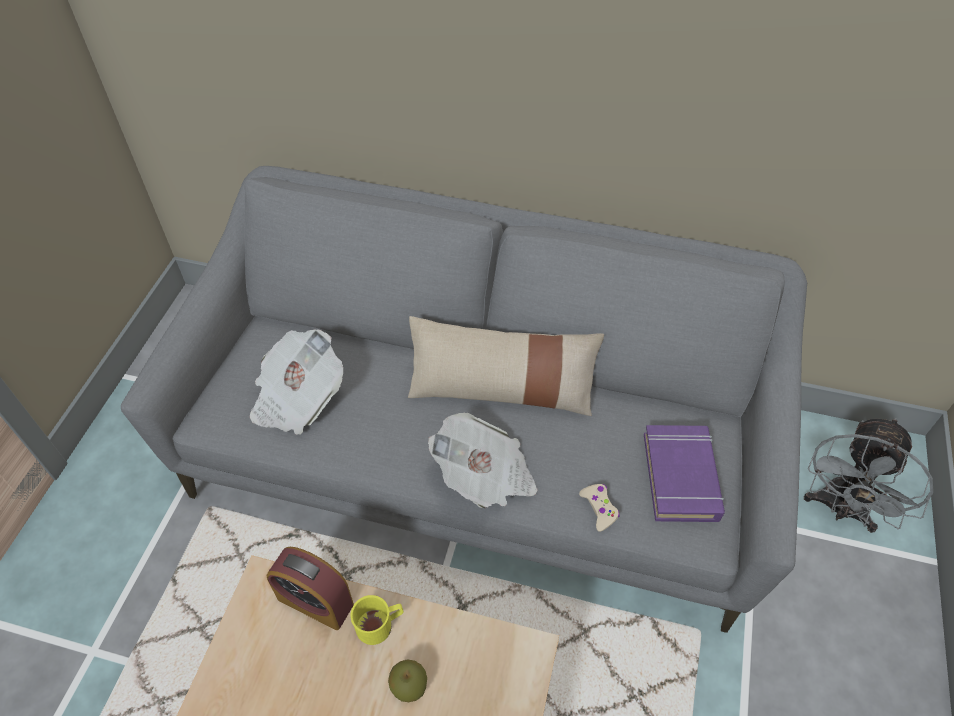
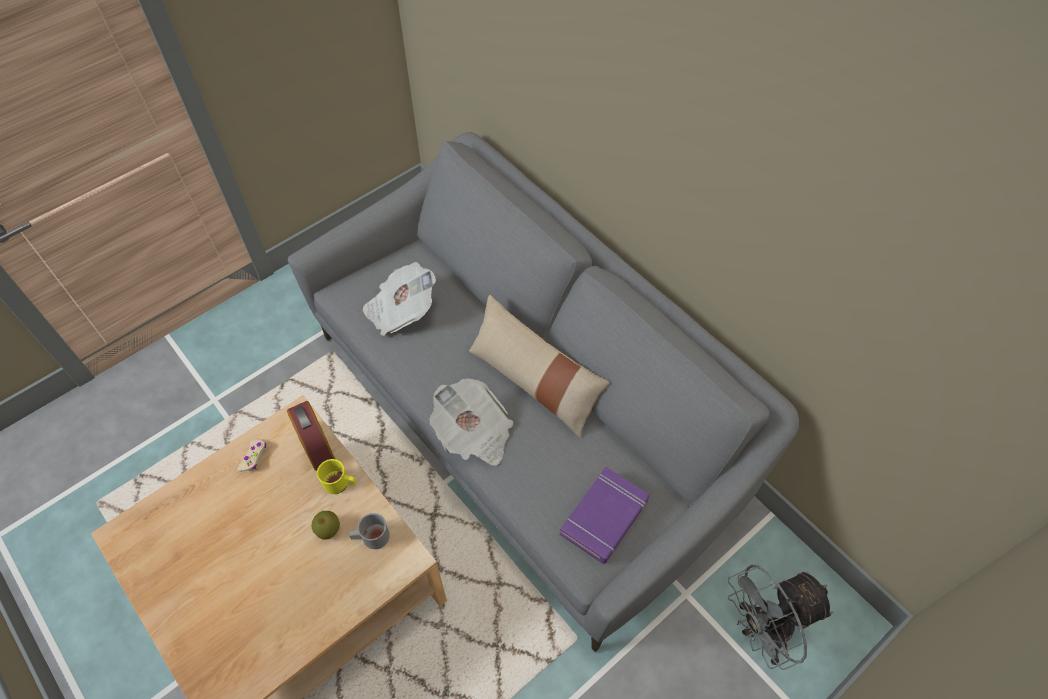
camera: 35 degrees right, 5 degrees up
beige game controller [579,484,620,532] -> beige game controller moved to [237,438,266,472]
none -> grey mug [349,513,390,549]

